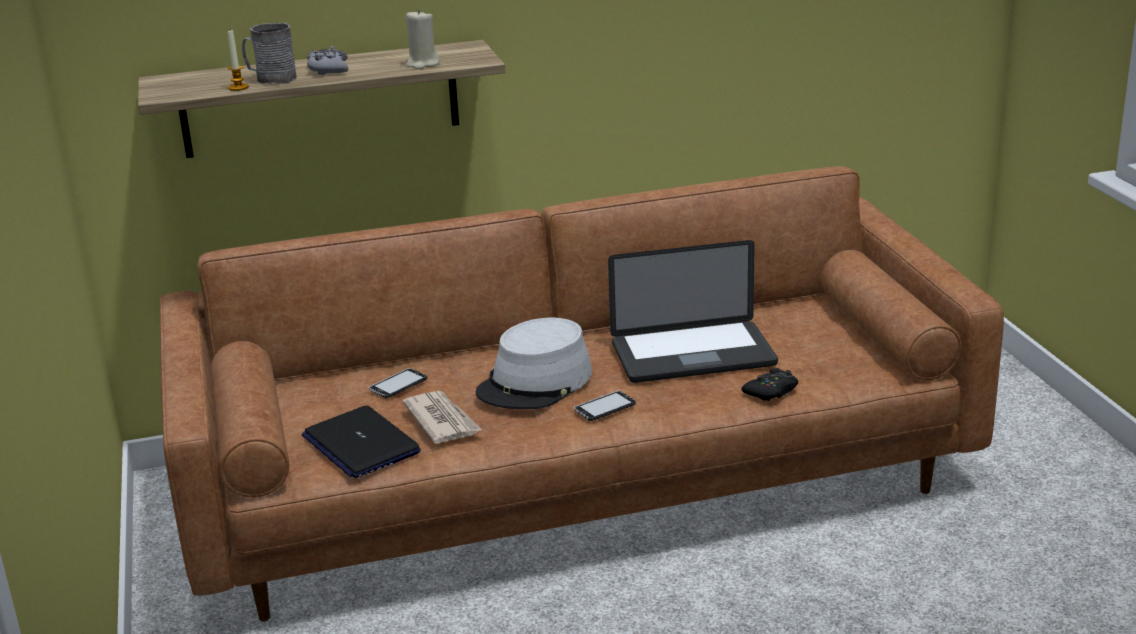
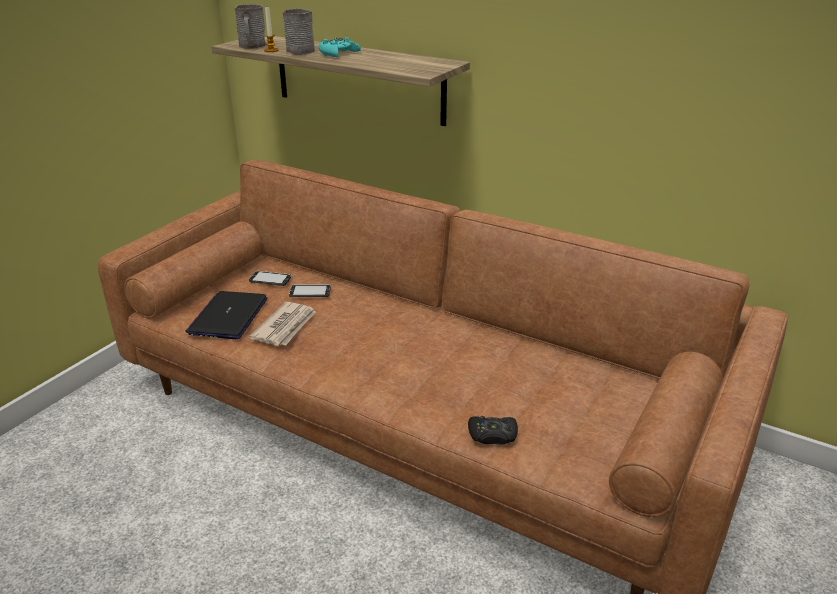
camera: 45 degrees right, 5 degrees up
grey game controller [307,46,349,75] -> turquoise game controller [318,37,361,57]
beige candle [406,9,440,69] -> none
grey hat [476,318,592,409] -> none
phone [574,391,636,421] -> phone moved to [249,271,291,286]
laptop [608,240,778,383] -> none
none -> grey mug [234,4,266,49]

